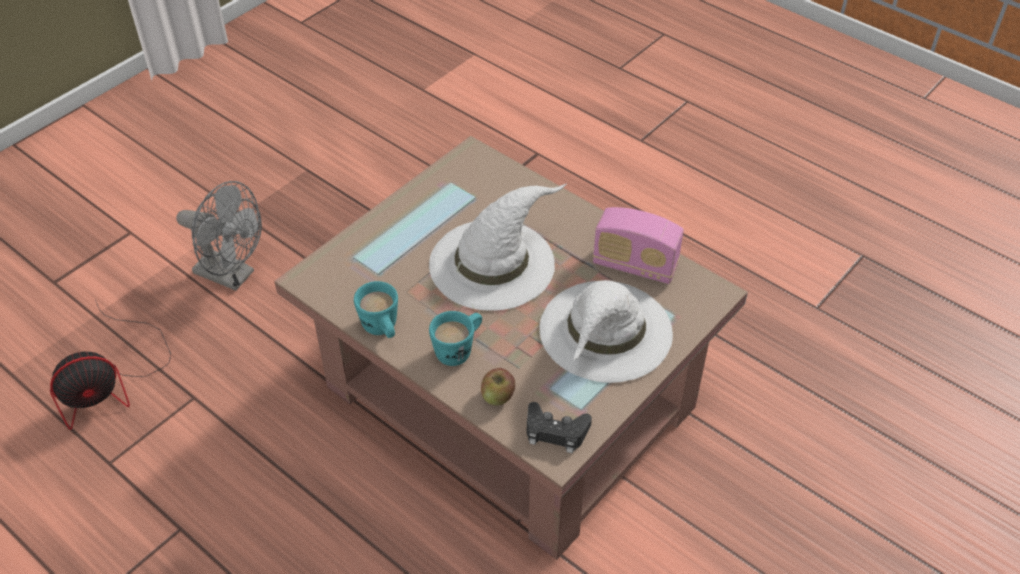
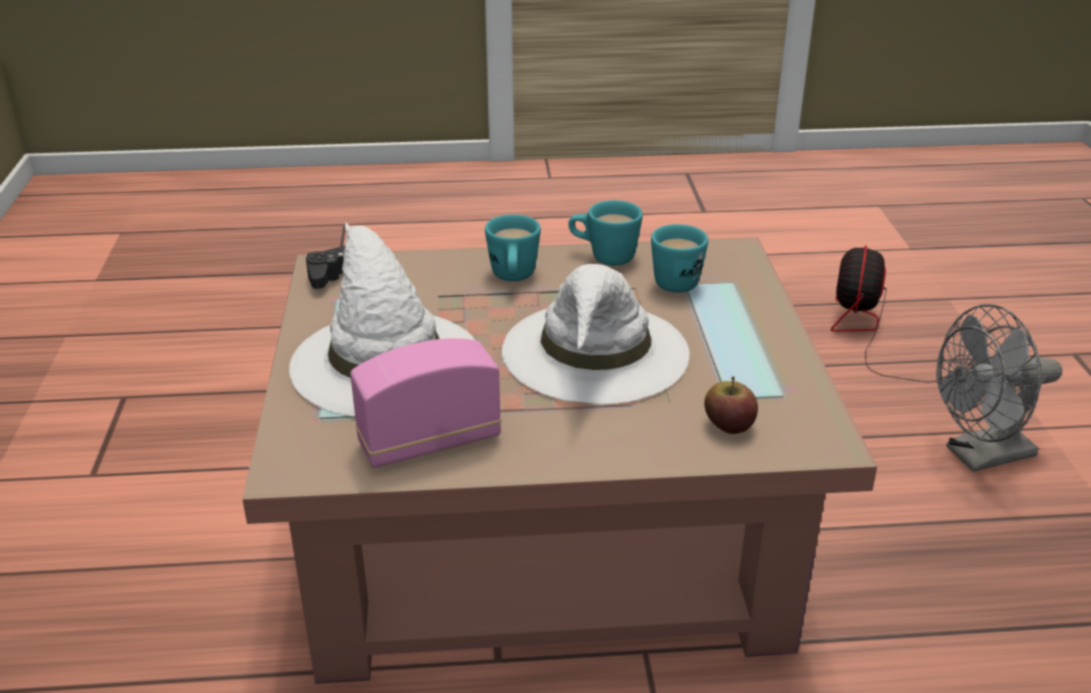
camera: 135 degrees right, 15 degrees down
apple [481,368,515,406] -> apple moved to [704,377,758,434]
none -> turquoise mug [651,224,708,293]

